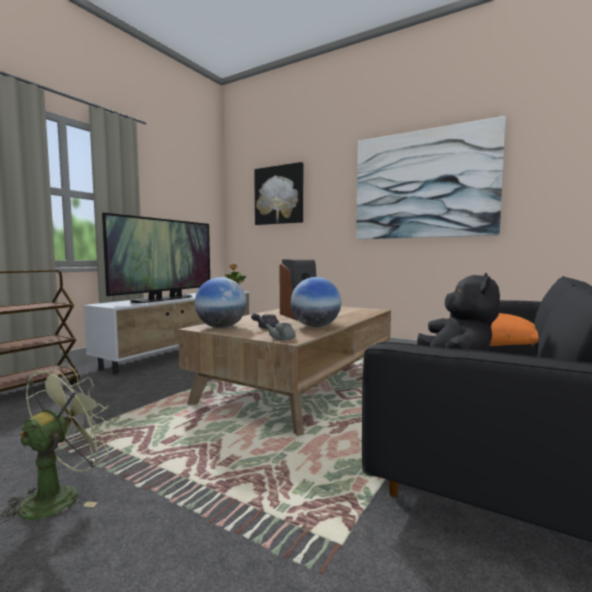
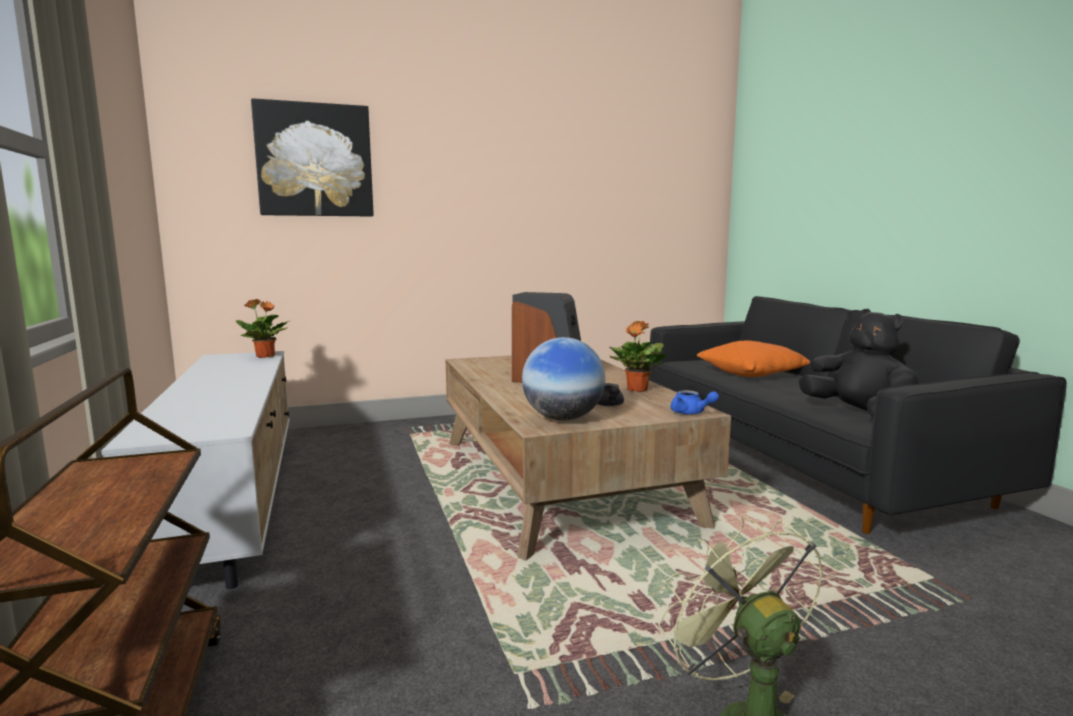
camera: 50 degrees left, 5 degrees up
television [102,212,210,303] -> none
grey teapot [265,323,296,340] -> blue teapot [671,390,719,415]
globe [291,277,341,328] -> potted plant [609,321,666,392]
picture [356,116,506,239] -> none

